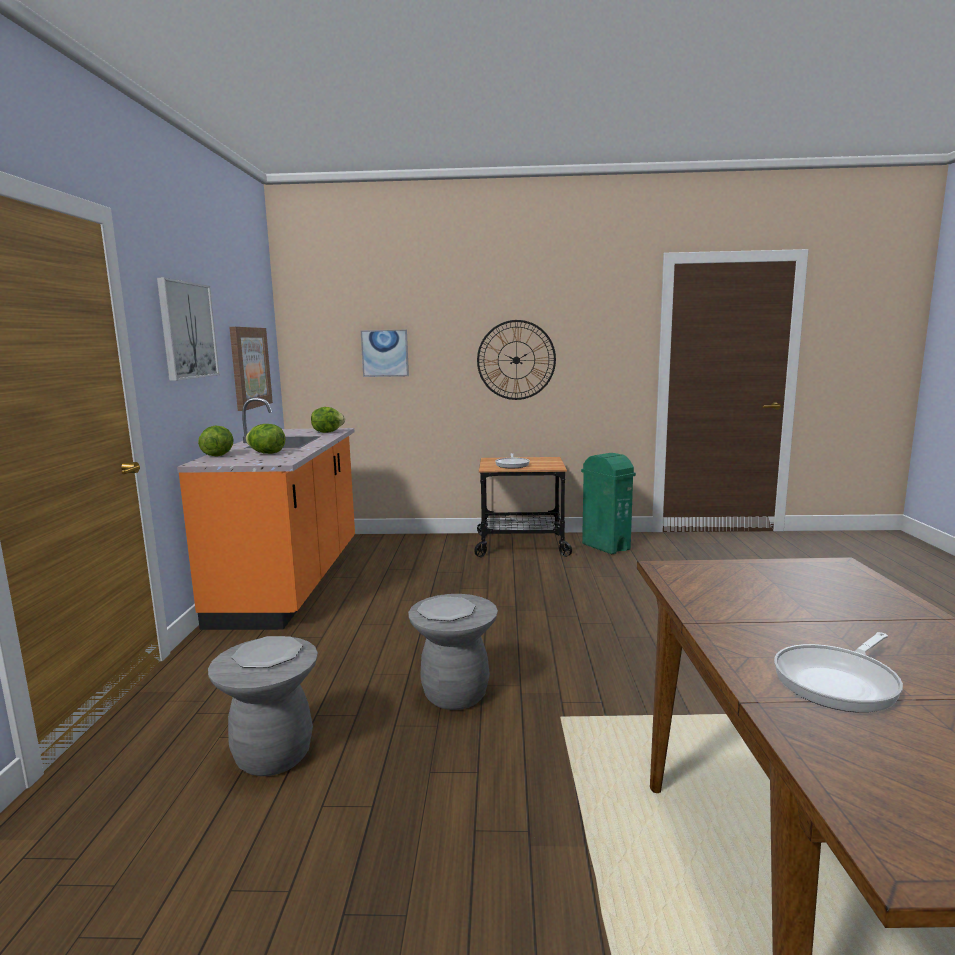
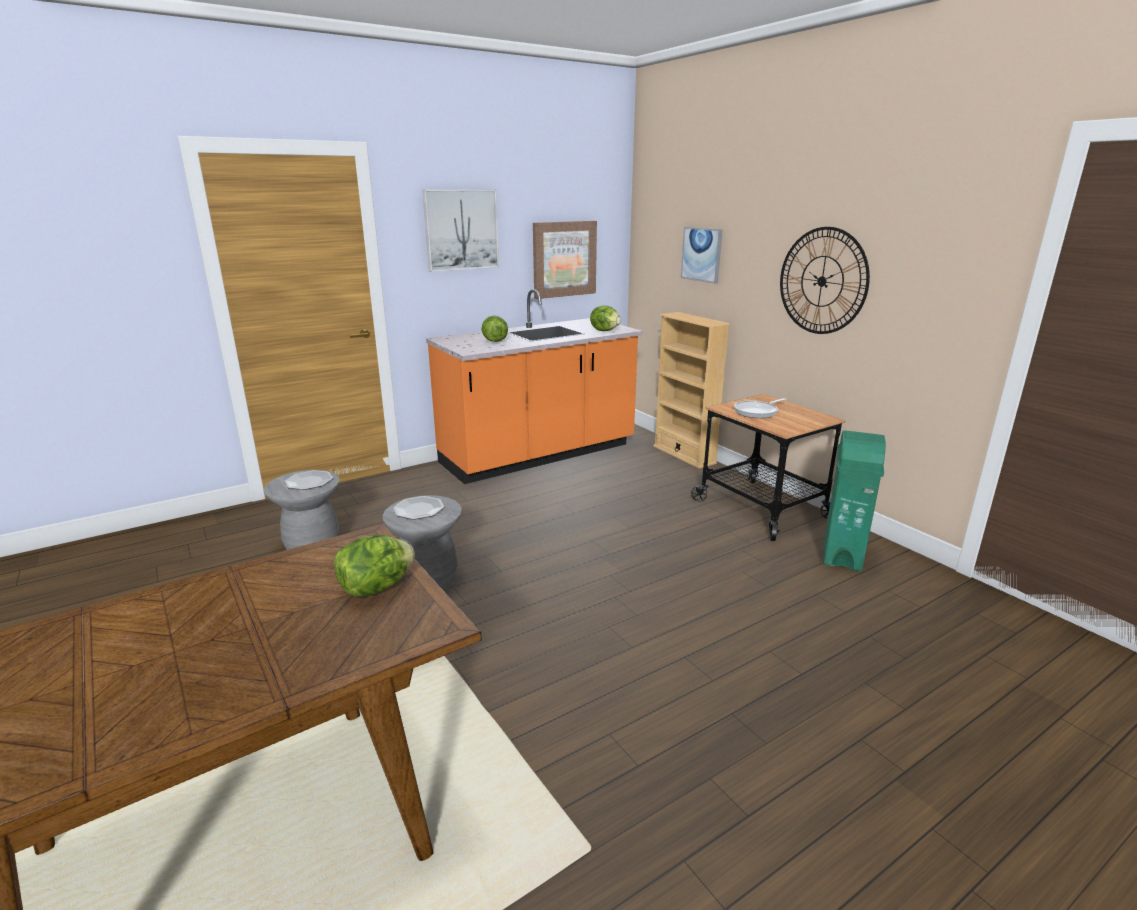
camera: 55 degrees right, 10 degrees up
lettuce [198,426,234,456] -> lettuce moved to [334,535,415,597]
frying pan [774,632,903,713] -> none
none -> beige bookcase [653,312,730,469]

